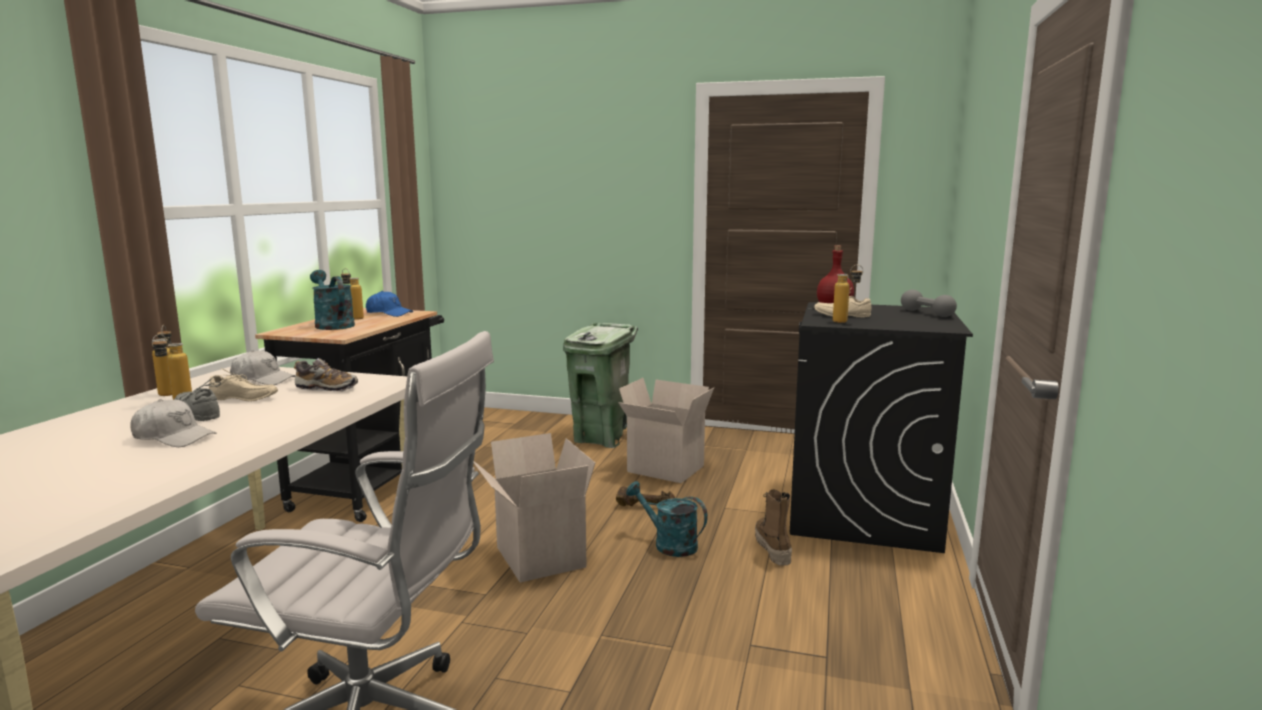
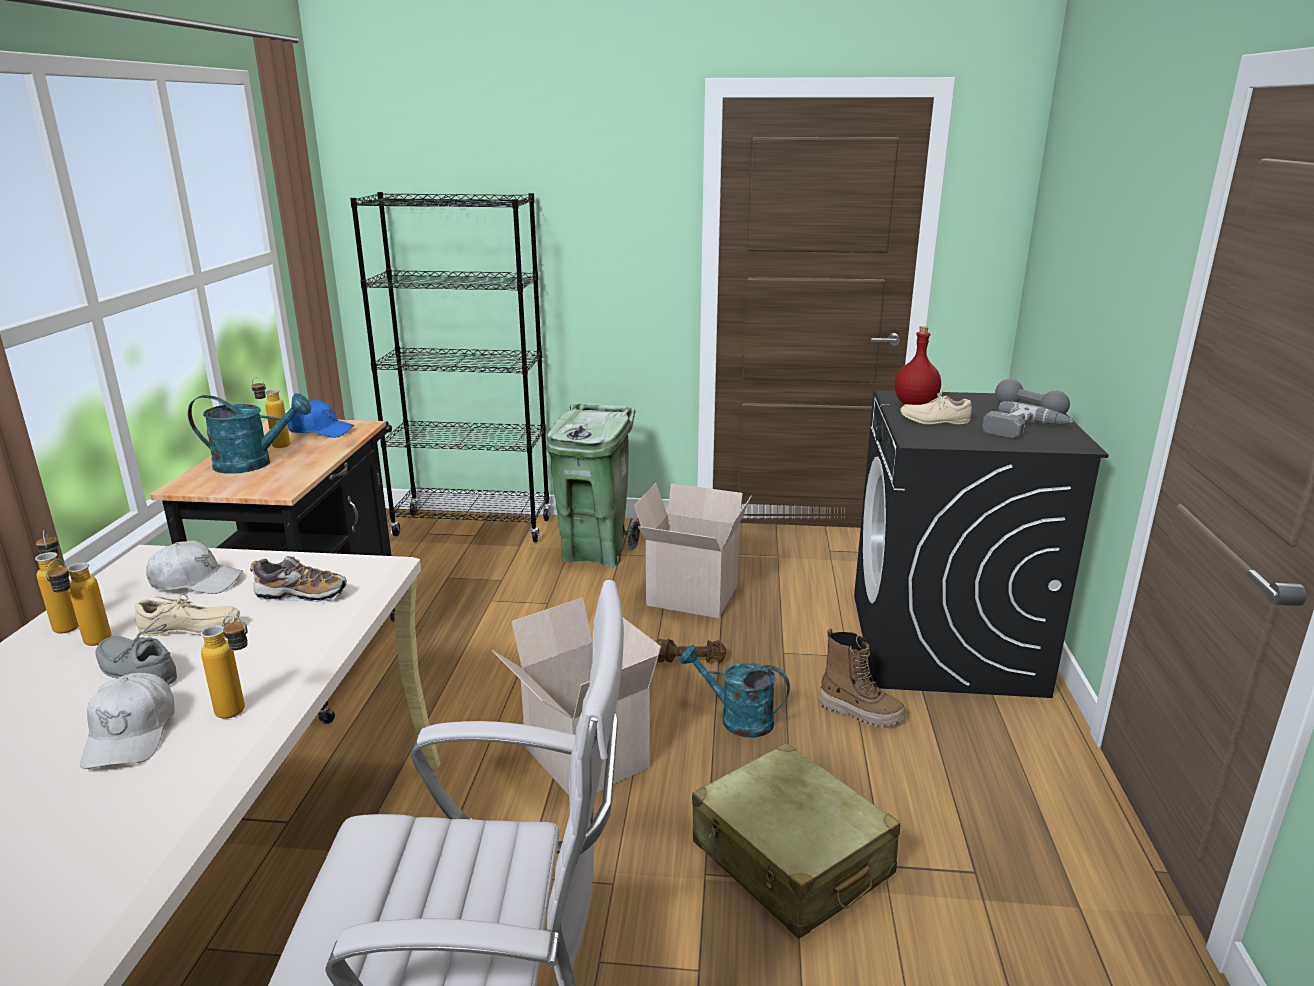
camera: 10 degrees left, 10 degrees up
white cap [131,399,216,447] -> white cap turned 75 degrees clockwise [80,673,174,769]
turquoise watering can [310,270,355,330] -> turquoise watering can turned 135 degrees clockwise [188,393,311,474]
boot [755,489,792,566] -> boot turned 135 degrees clockwise [819,628,905,727]
bottle [833,265,863,323] -> bottle moved to [200,615,248,719]
none -> black bookcase [350,192,551,542]
none -> beige suitcase [692,743,900,939]
none -> power drill [982,401,1073,439]

